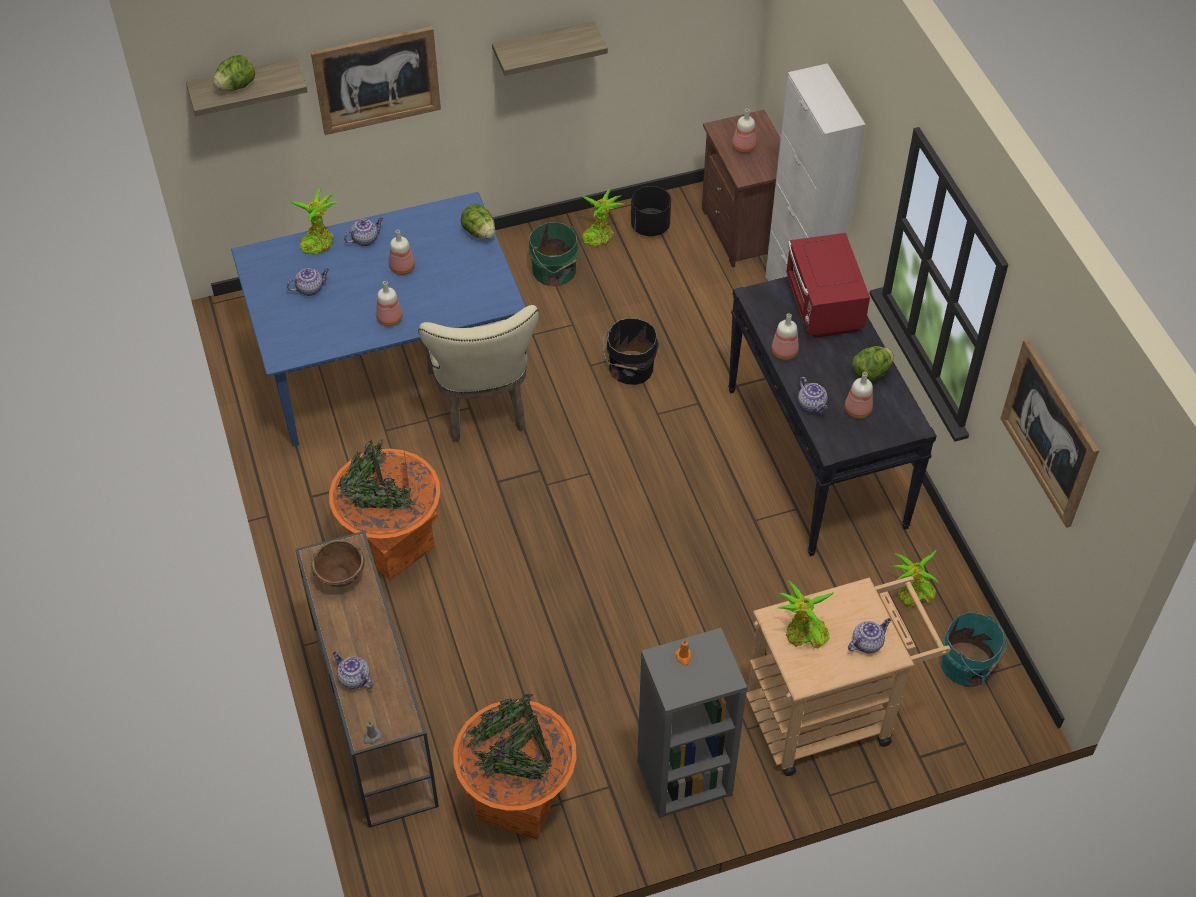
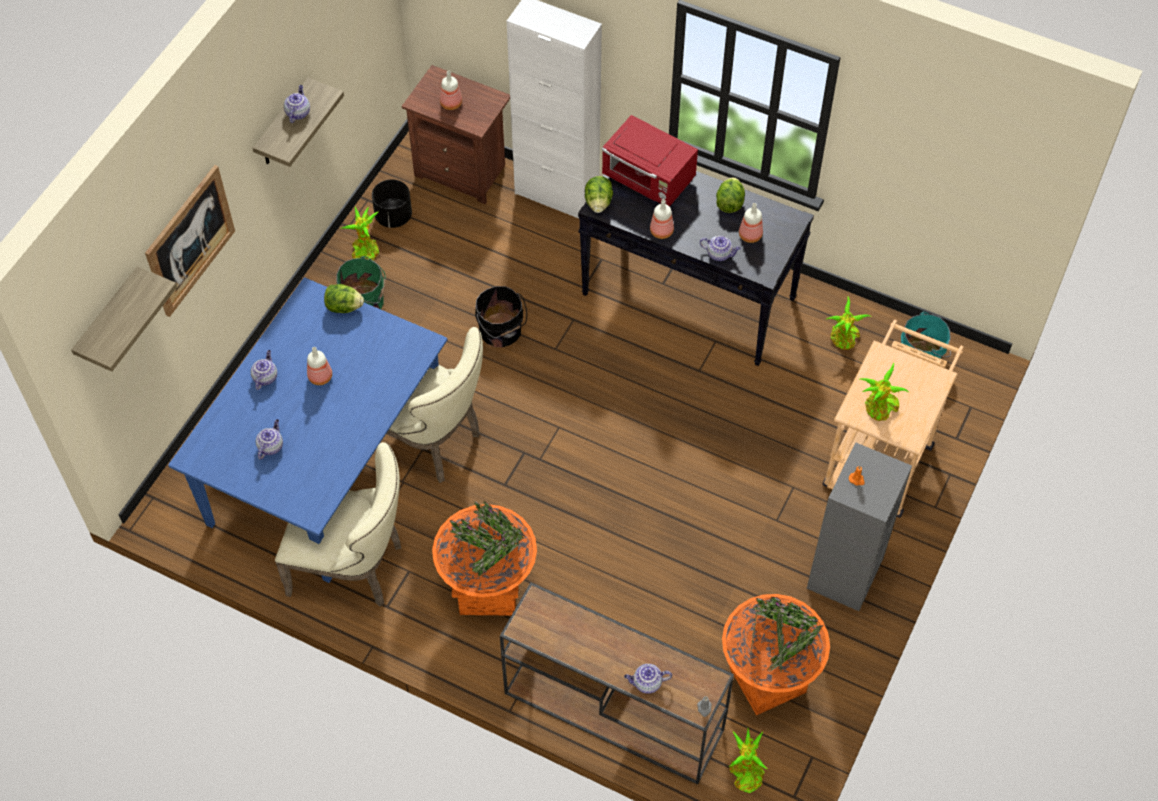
camera: 45 degrees left, 5 degrees up
lettuce [213,55,255,91] -> lettuce moved to [585,176,613,213]
potted plant [288,188,339,255] -> potted plant moved to [729,728,769,793]
brown bowl [311,540,365,587] -> none
bottle [376,281,403,327] -> none
teapot [848,618,891,653] -> teapot moved to [284,85,310,123]
picture [1000,339,1099,528] -> none
none -> beige chair [275,442,401,607]

